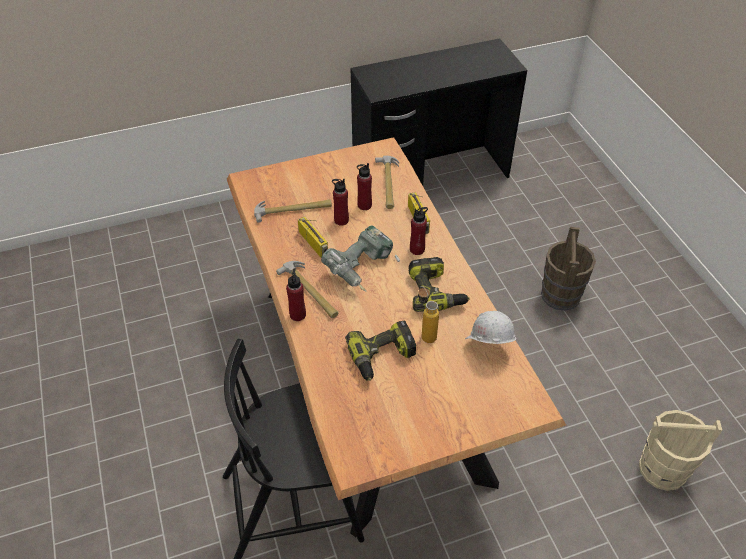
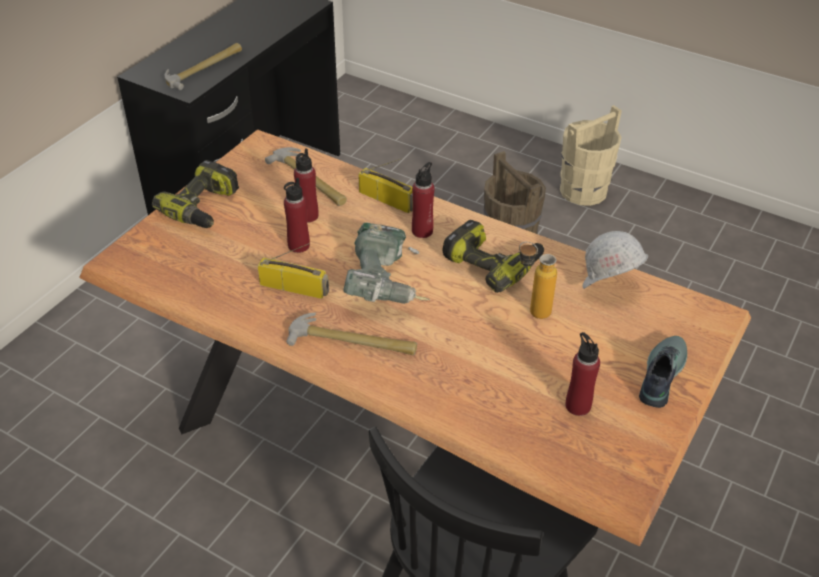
camera: 40 degrees left, 5 degrees down
hammer [254,199,332,223] -> hammer moved to [165,43,242,90]
red bottle [286,269,306,321] -> red bottle moved to [566,332,600,416]
power drill [345,321,416,381] -> power drill moved to [152,160,239,228]
beige bucket [639,410,722,491] -> beige bucket moved to [560,105,622,206]
none -> shoe [639,336,687,408]

